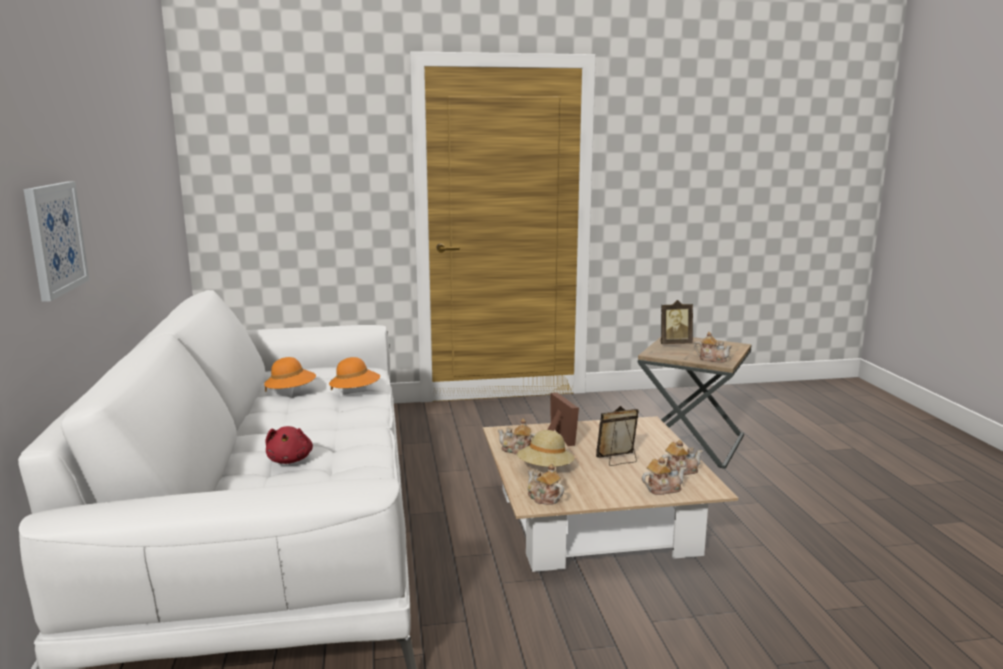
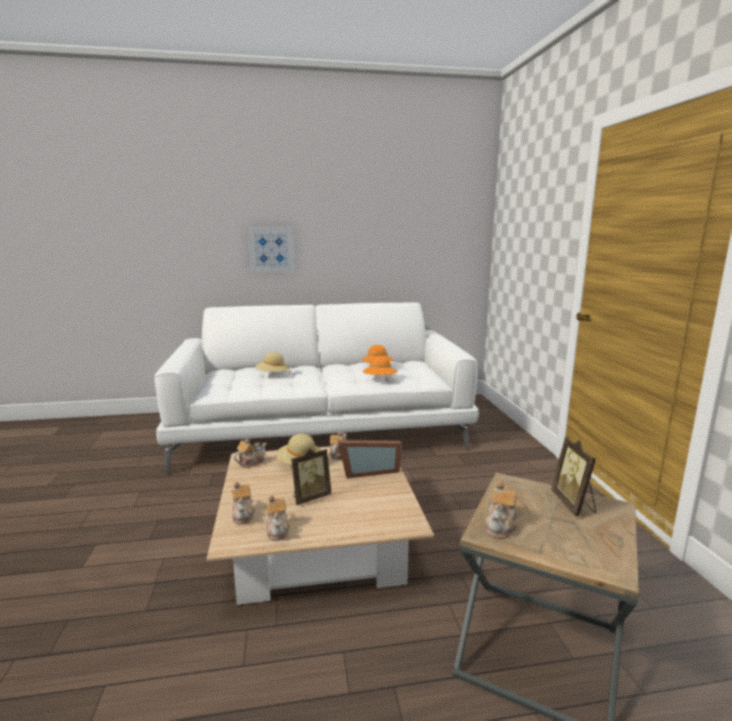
camera: 90 degrees right, 0 degrees up
red plush toy [265,426,313,464] -> beige hat [255,352,290,375]
picture frame [596,406,639,466] -> picture frame turned 75 degrees clockwise [291,449,331,505]

